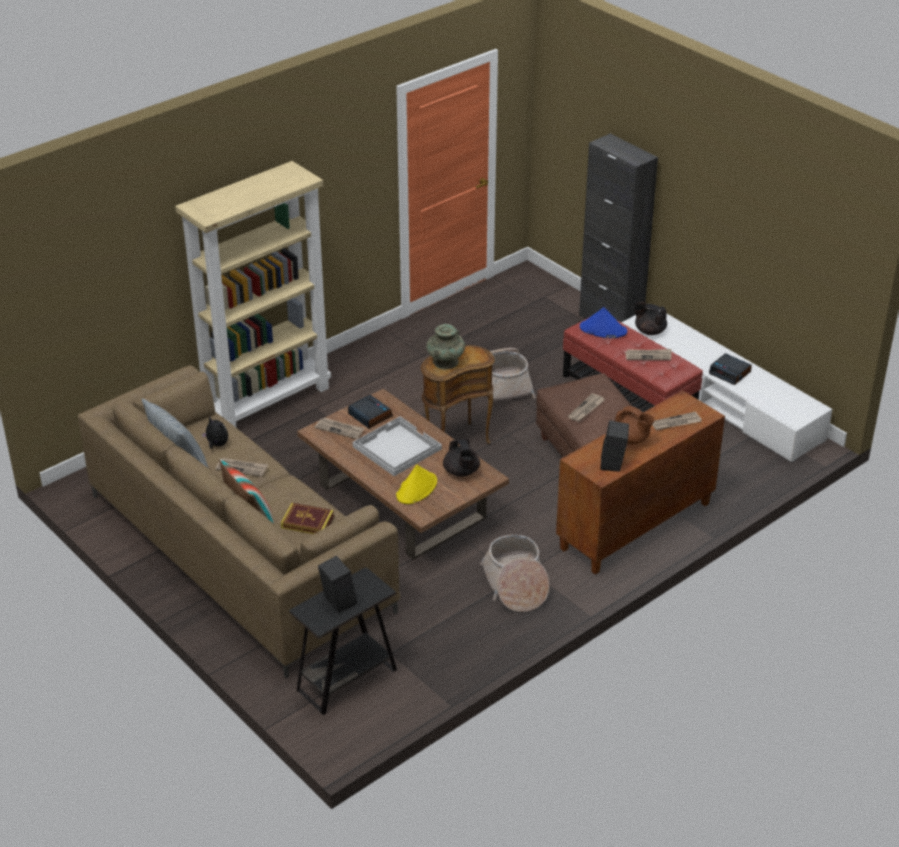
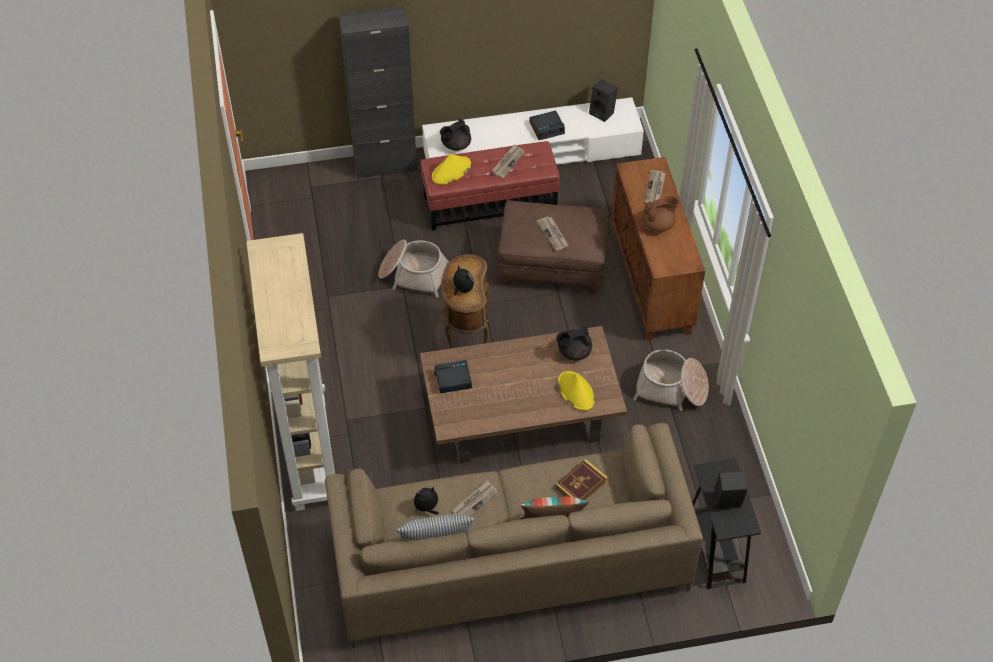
camera: 60 degrees left, 15 degrees up
newspaper [315,418,365,439] -> none
white tray [353,416,442,476] -> none
turquoise vase [426,324,465,369] -> plush toy [450,265,474,295]
black teapot [443,439,480,477] -> black teapot turned 150 degrees clockwise [556,326,592,360]
blue hat [580,307,627,338] -> yellow hat [432,154,471,185]
black speaker [600,420,629,472] -> black speaker moved to [589,80,618,122]

